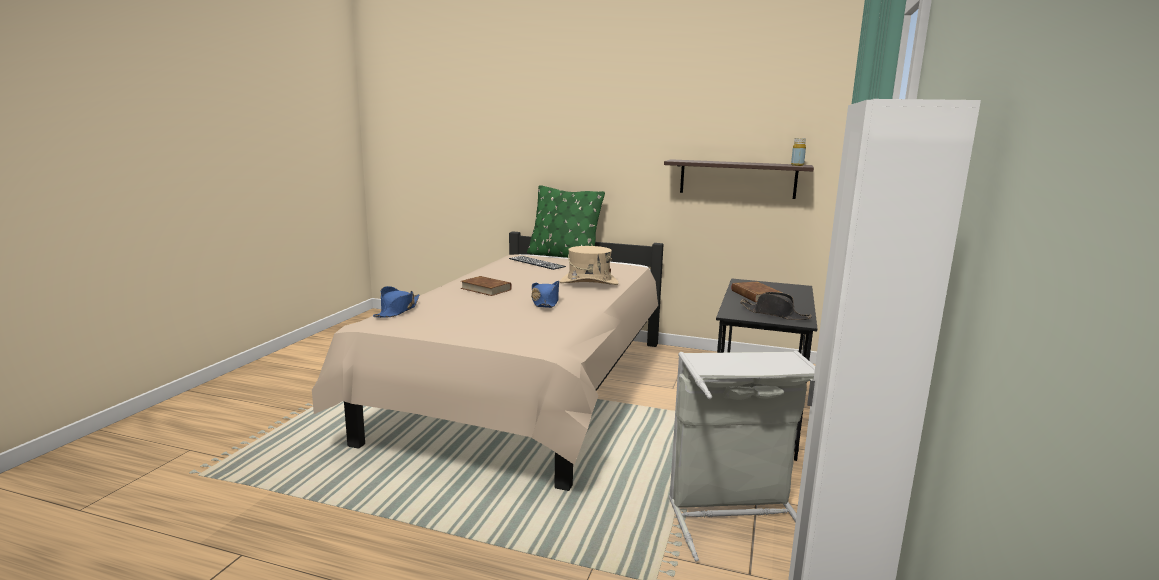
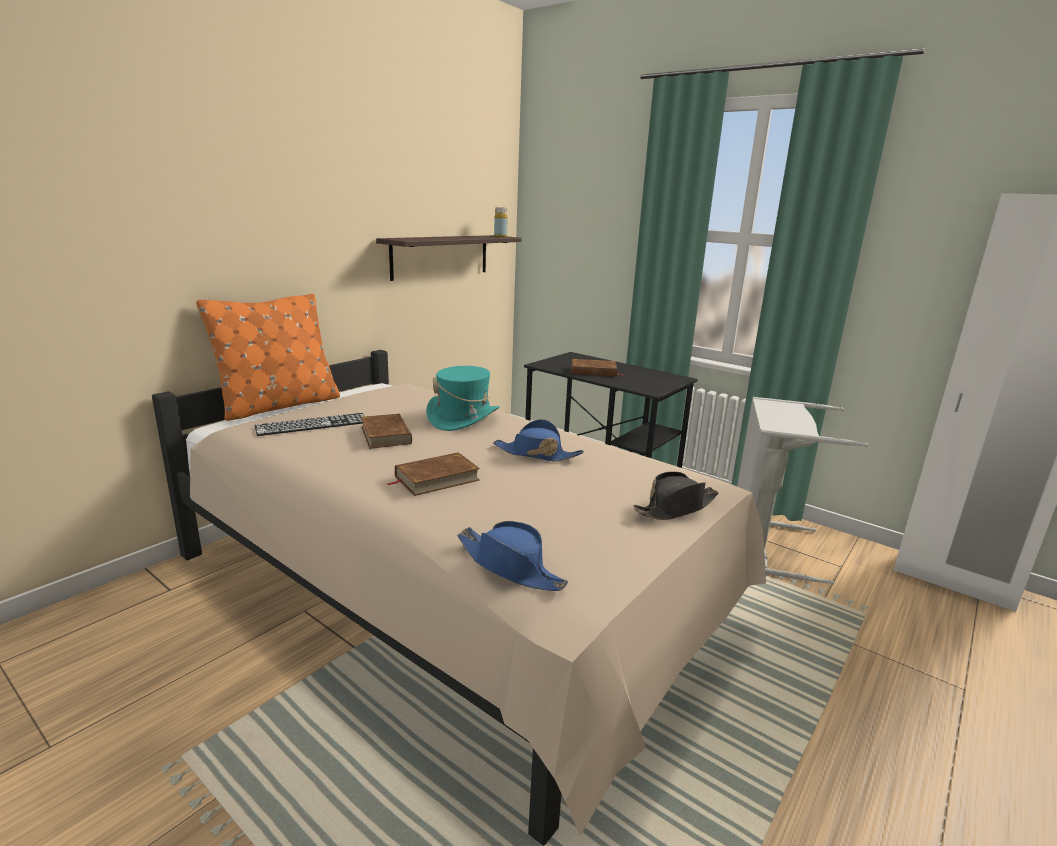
camera: 70 degrees left, 5 degrees up
green pillow [527,185,605,258] -> orange pillow [196,294,340,421]
beige hat [560,246,619,285] -> turquoise hat [426,366,499,431]
black hat [740,292,812,320] -> black hat moved to [634,471,718,520]
none -> brown book [361,414,412,449]

